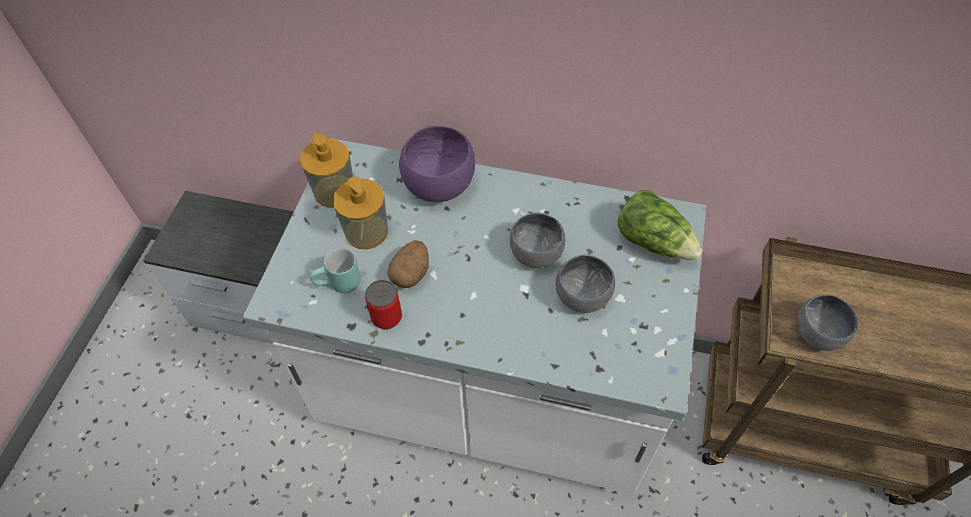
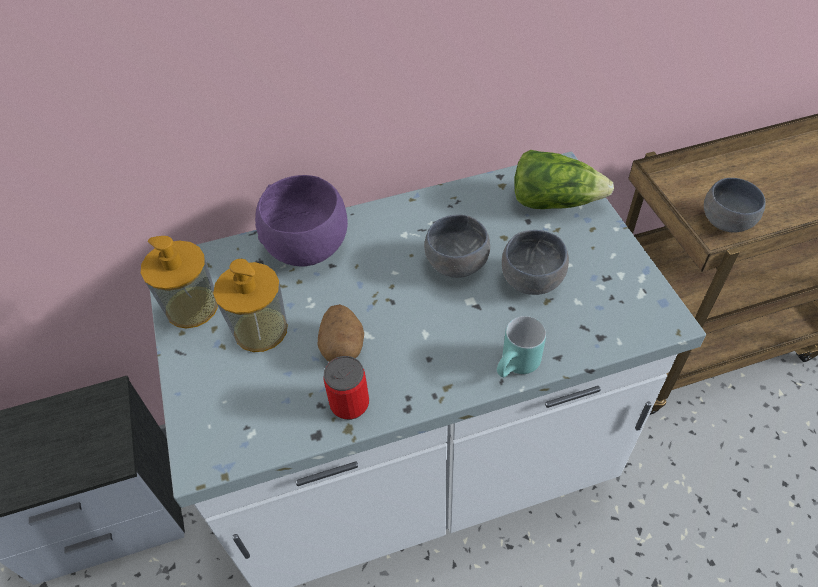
camera: 30 degrees left, 5 degrees down
turquoise mug [310,248,361,293] -> turquoise mug moved to [497,316,546,377]

